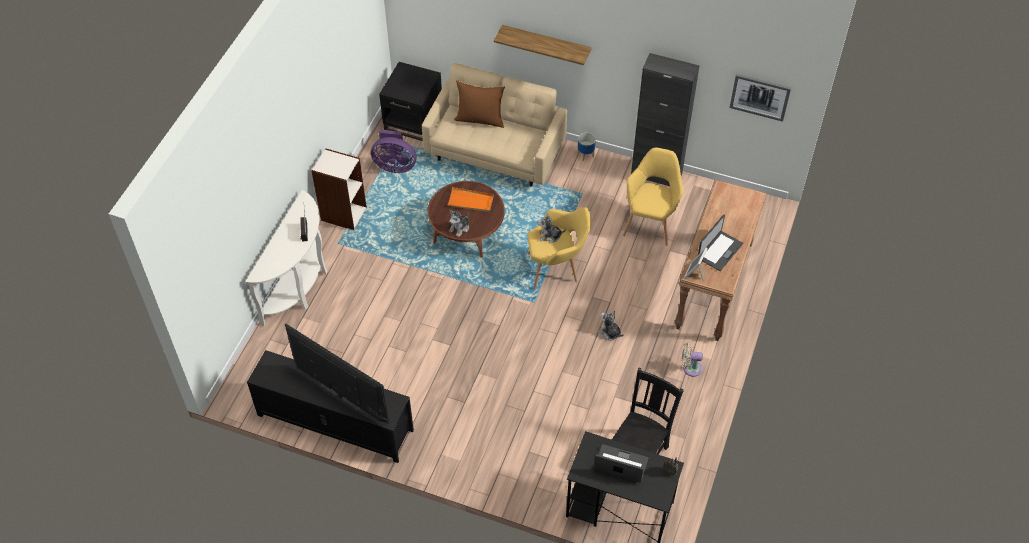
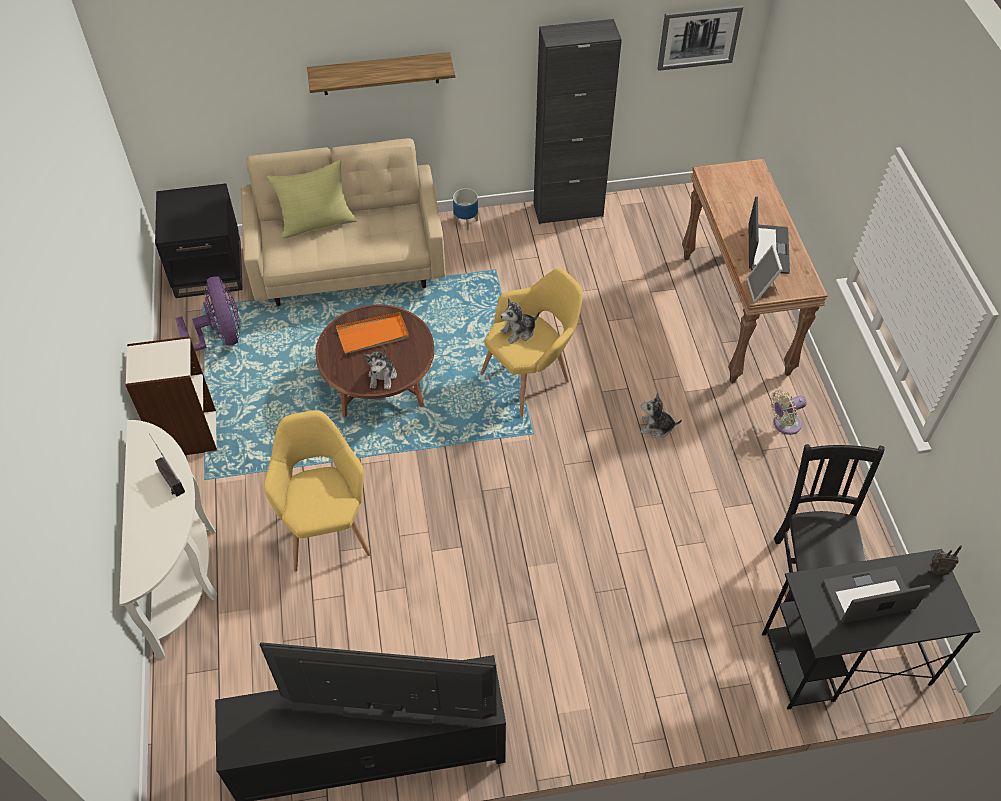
camera: 30 degrees left, 0 degrees up
purple fan [371,129,416,173] -> purple fan turned 90 degrees counterclockwise [175,276,240,351]
brown pillow [454,80,505,128] -> yellow pillow [267,159,357,238]
yellow armchair [623,147,684,246] -> yellow armchair moved to [264,410,370,571]

